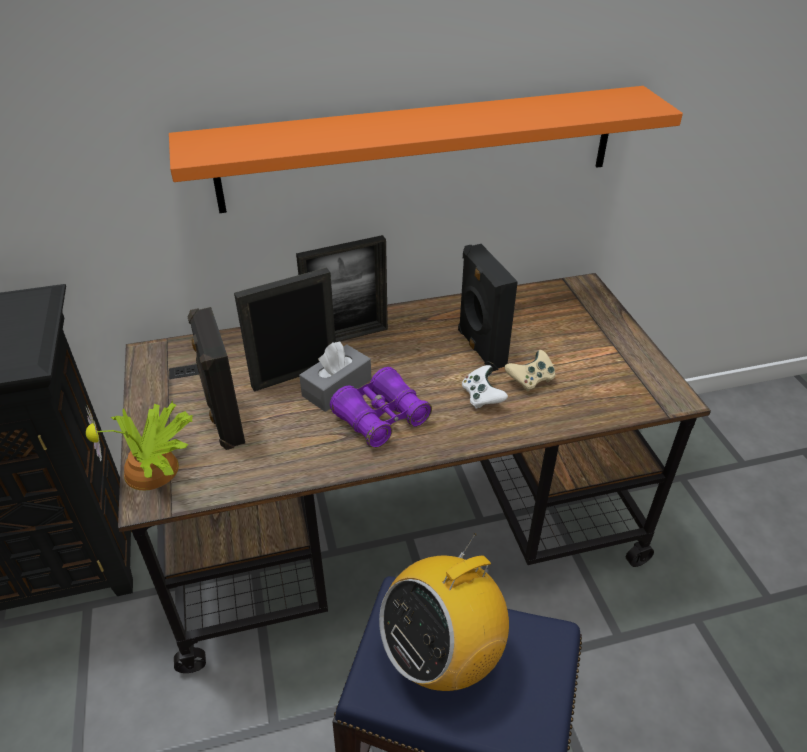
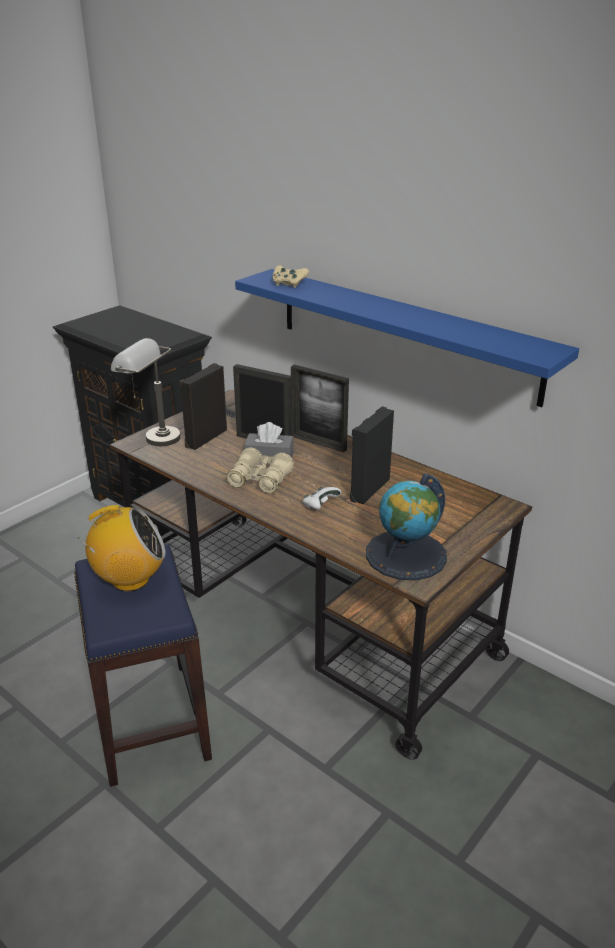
camera: 55 degrees right, 10 degrees down
potted plant [86,400,193,491] -> grey table lamp [111,338,181,446]
orange shelf [169,86,683,213] -> blue shelf [235,269,579,407]
purple binoculars [330,367,432,448] -> beige binoculars [226,448,294,493]
radio [379,533,509,691] -> radio turned 150 degrees clockwise [78,505,166,591]
beige game controller [504,350,555,392] -> beige game controller moved to [273,265,309,288]
none -> globe [366,473,447,580]

